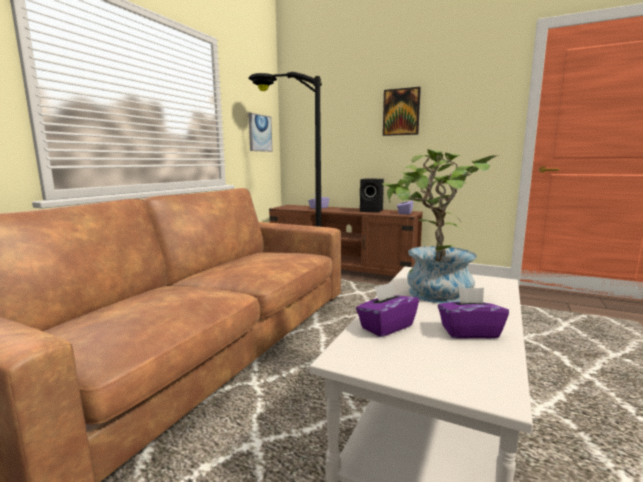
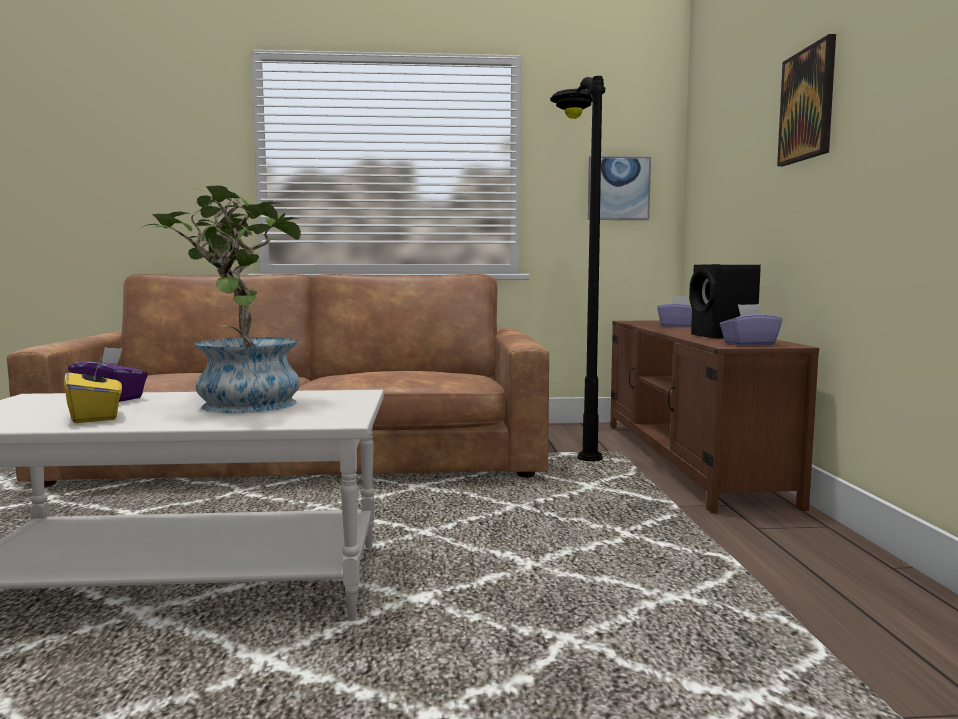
camera: 60 degrees right, 5 degrees down
purple tissue box [438,287,509,339] -> yellow tissue box [64,357,122,423]

